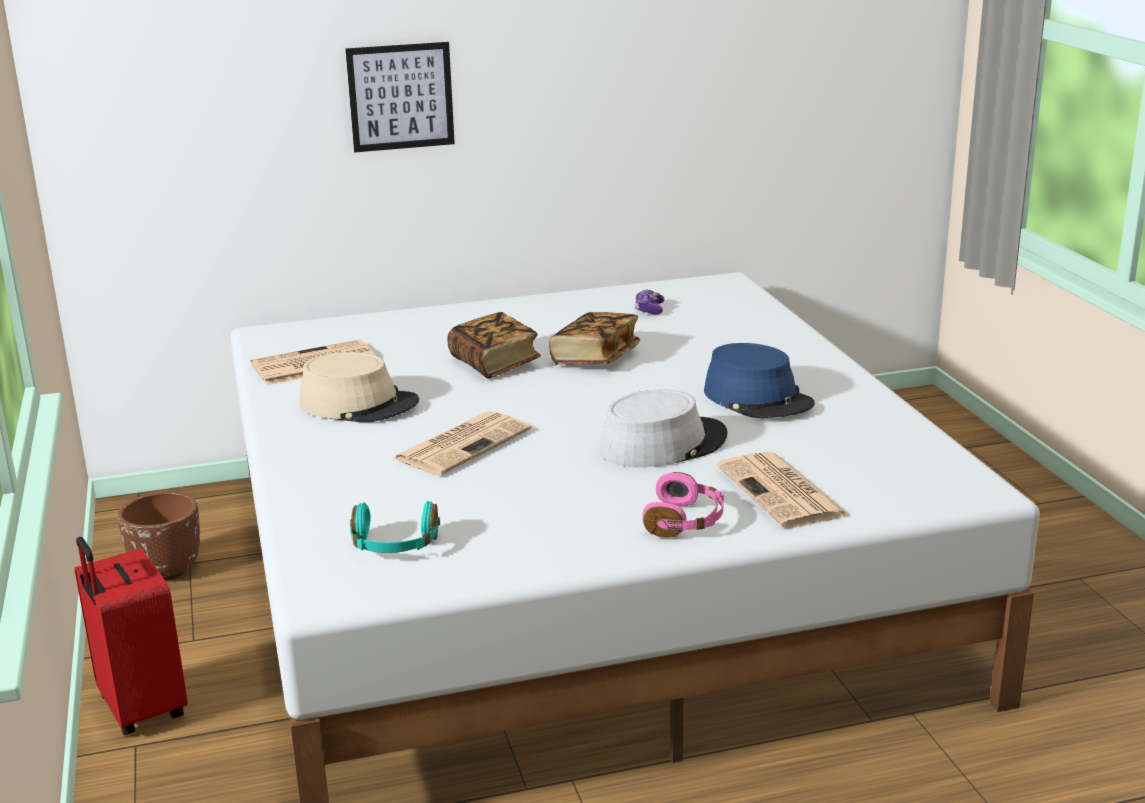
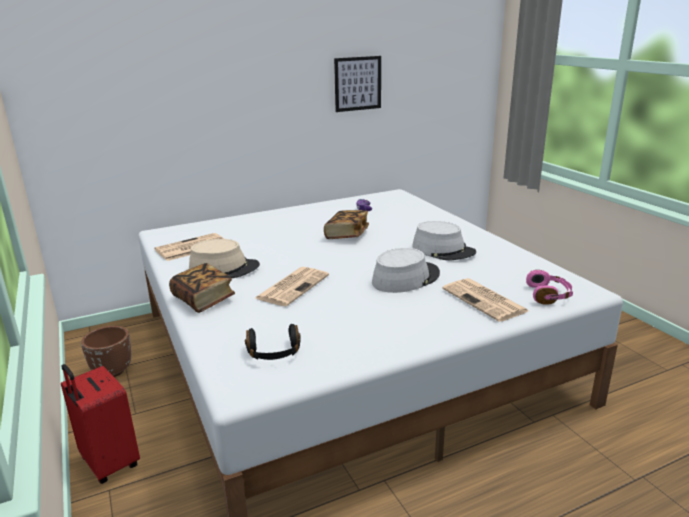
camera: 10 degrees left, 0 degrees up
picture [345,42,455,152] -> picture moved to [334,56,381,112]
turquoise headphones [350,501,440,553] -> black headphones [245,324,301,360]
book [447,312,541,378] -> book moved to [169,263,235,313]
pink headphones [642,472,724,538] -> pink headphones moved to [526,270,573,305]
blue hat [704,343,815,418] -> grey hat [412,221,476,260]

